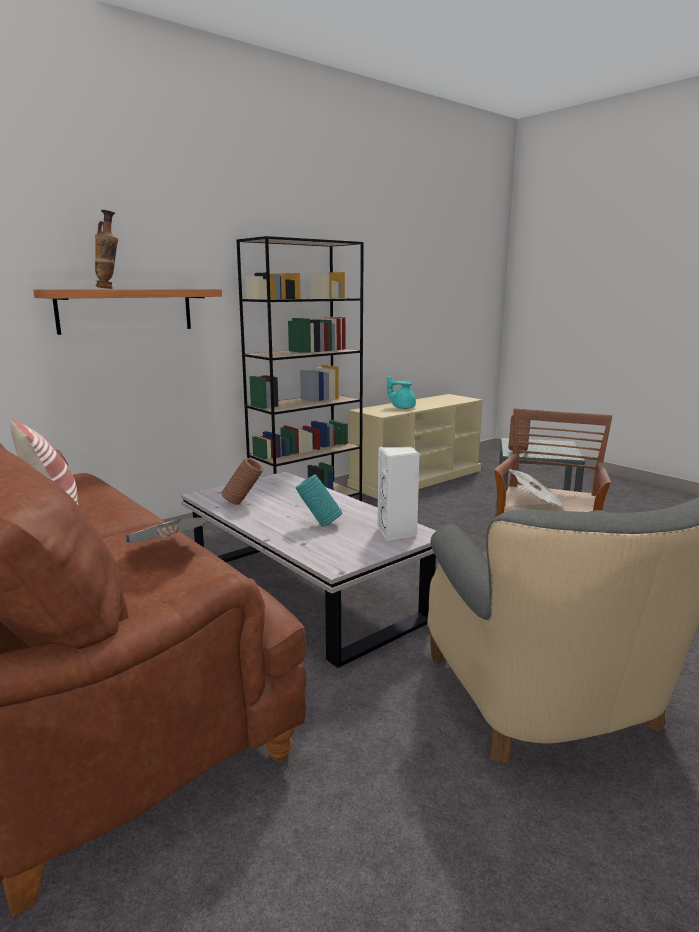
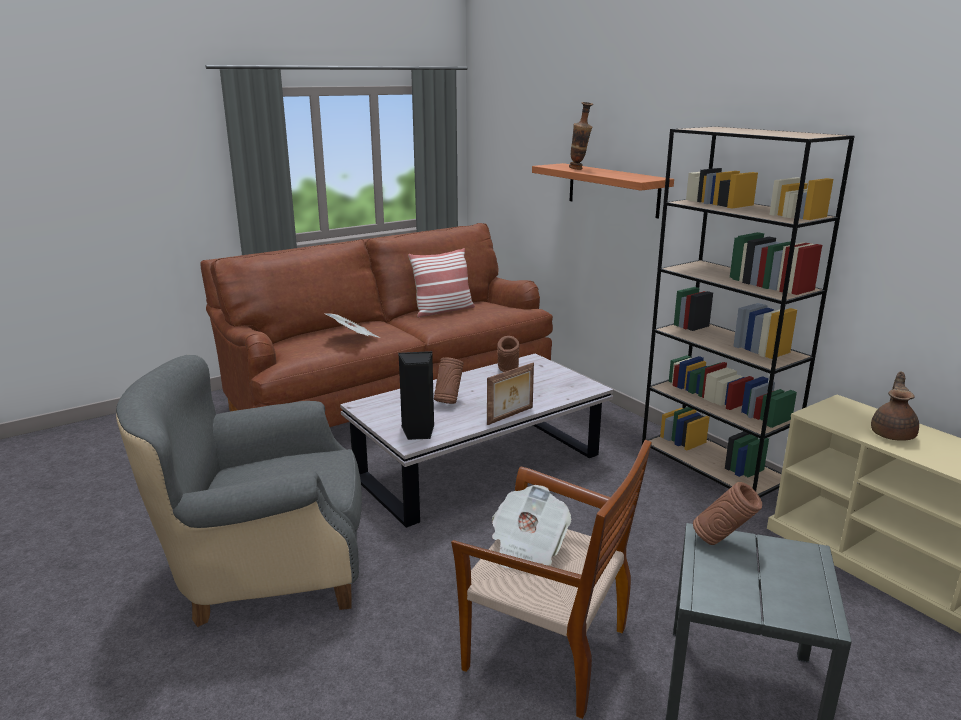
camera: 95 degrees right, 5 degrees up
turquoise vase [295,474,342,527] -> brown vase [434,357,464,404]
white speaker [377,447,420,541] -> black speaker [398,351,435,440]
turquoise teapot [387,376,416,409] -> brown teapot [871,371,919,440]
none -> picture frame [487,363,534,425]

